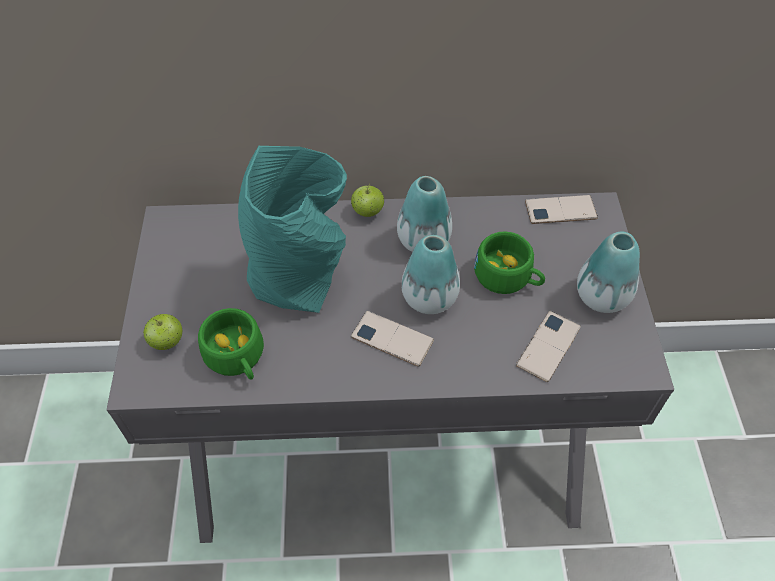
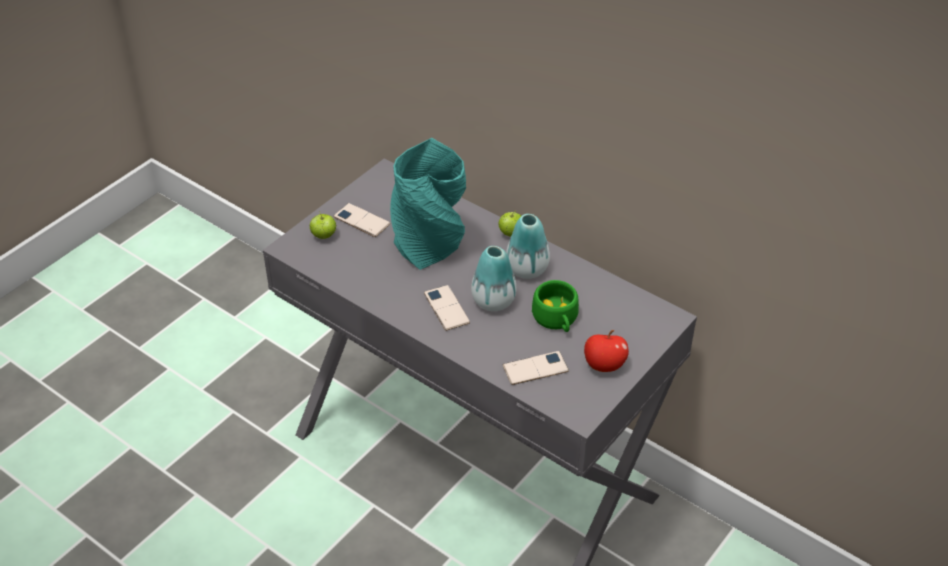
camera: 40 degrees right, 10 degrees down
green cup [198,308,264,380] -> none
phone [525,195,598,224] -> phone moved to [333,203,391,237]
vase [577,231,640,313] -> apple [584,330,629,372]

